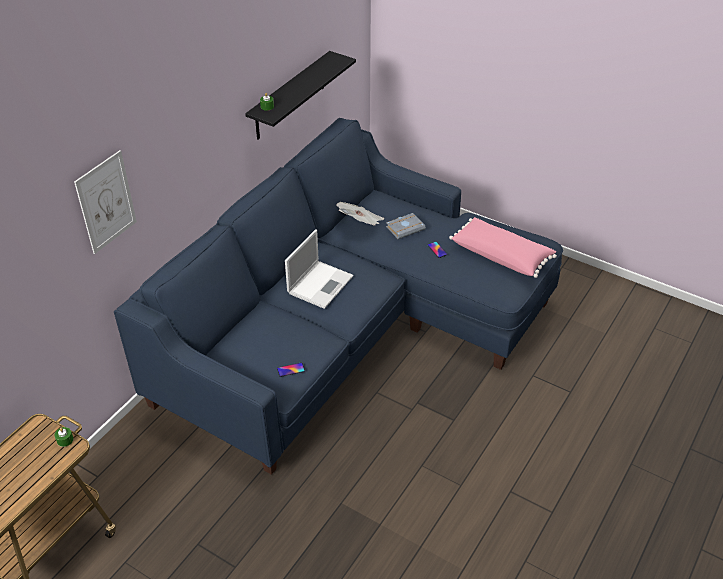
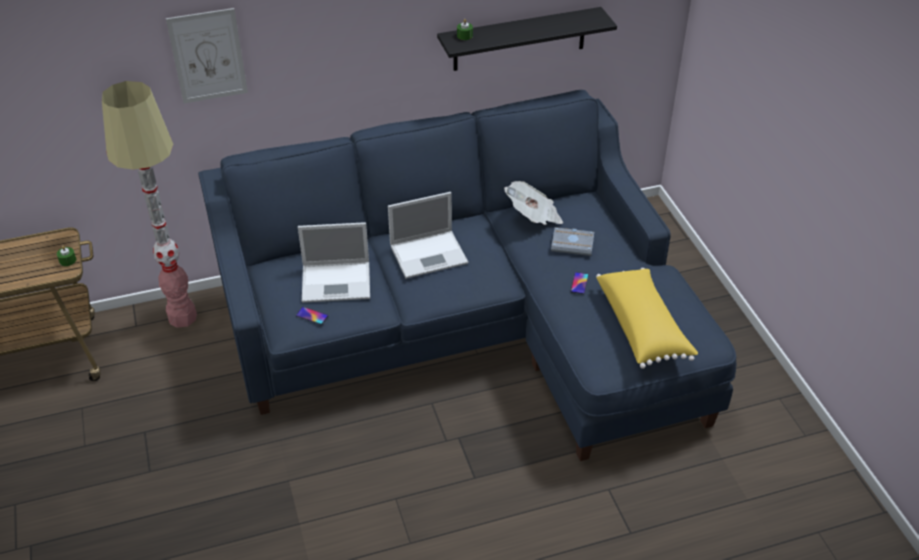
camera: 40 degrees right, 0 degrees up
pink pillow [449,217,557,278] -> yellow pillow [596,268,698,369]
none -> floor lamp [102,81,197,328]
none -> laptop [298,222,370,303]

